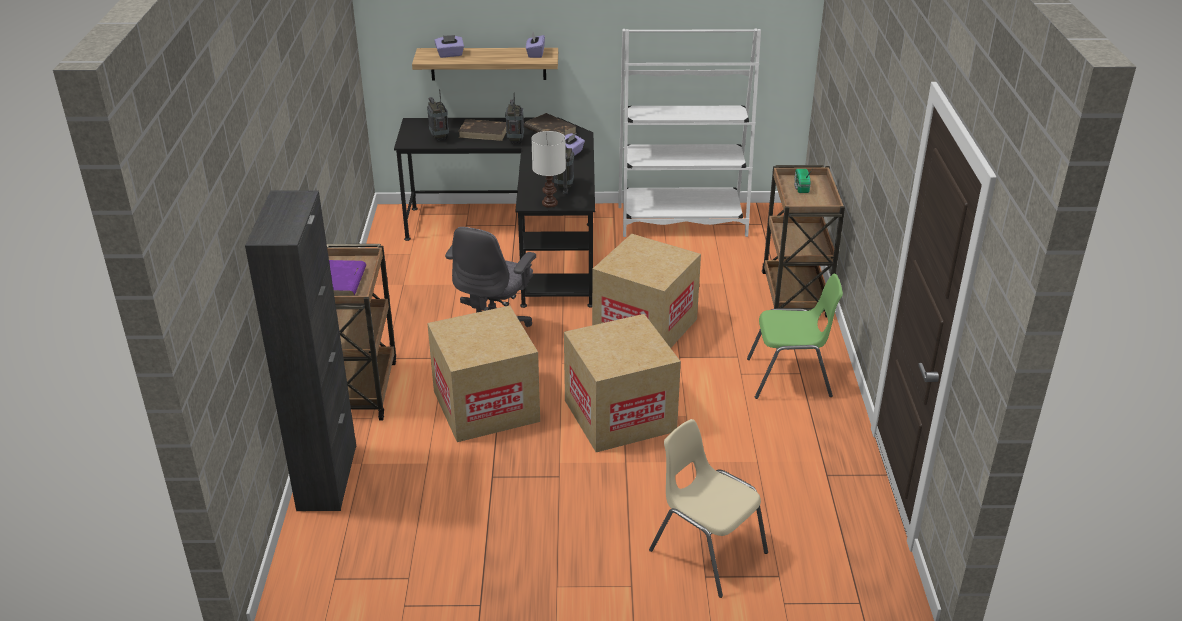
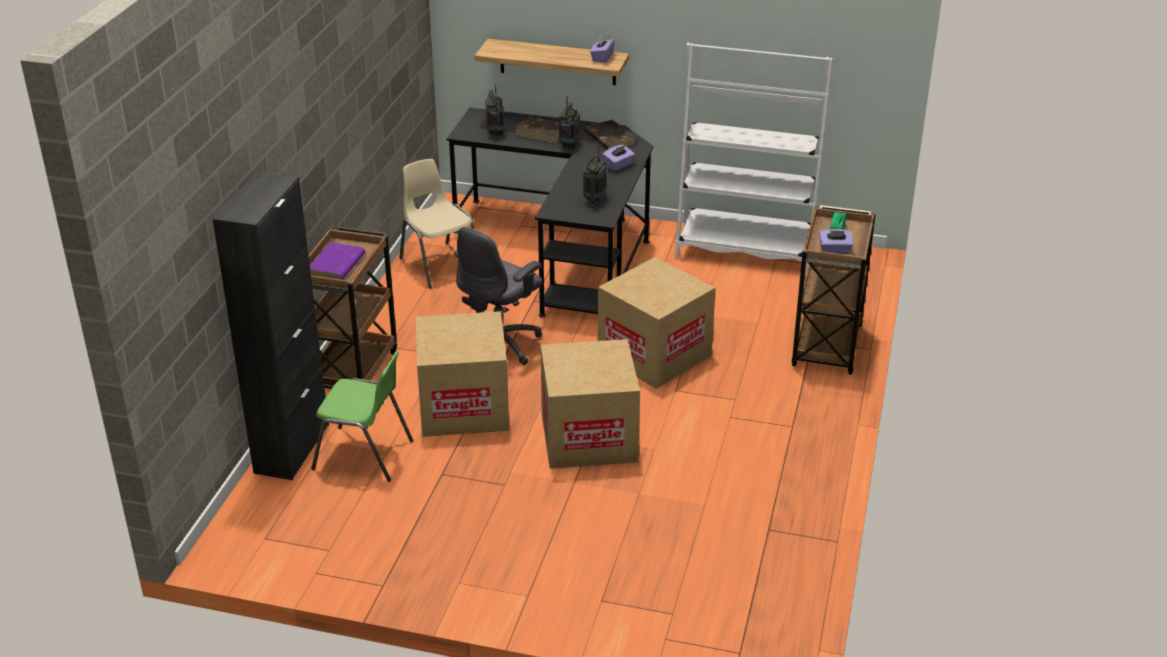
camera: 15 degrees right, 0 degrees up
purple tissue box [434,35,464,58] -> purple tissue box moved to [819,229,853,254]
white table lamp [531,131,566,207] -> none
beige chair [649,419,768,598] -> beige chair moved to [399,159,475,289]
green chair [747,274,843,399] -> green chair moved to [311,351,413,482]

